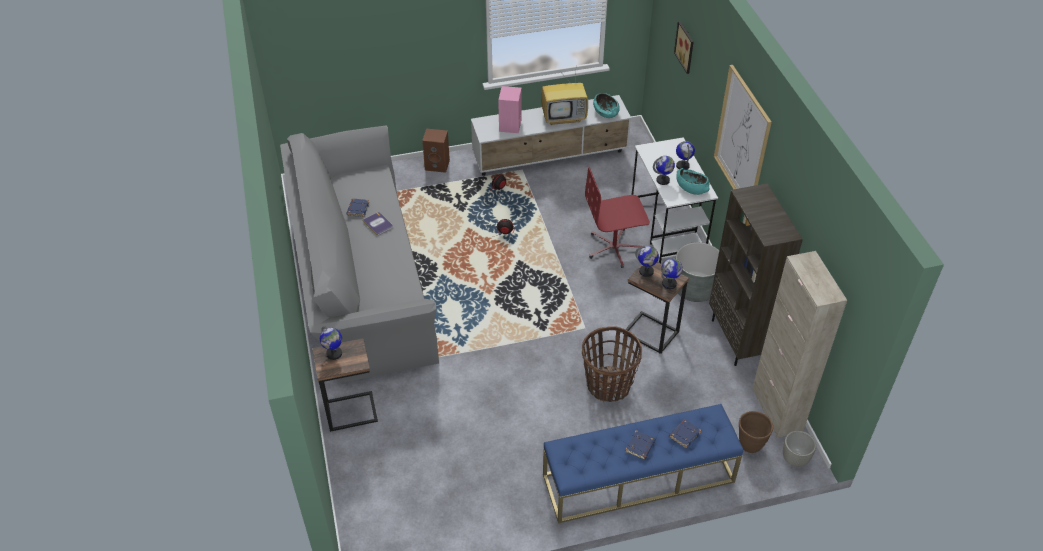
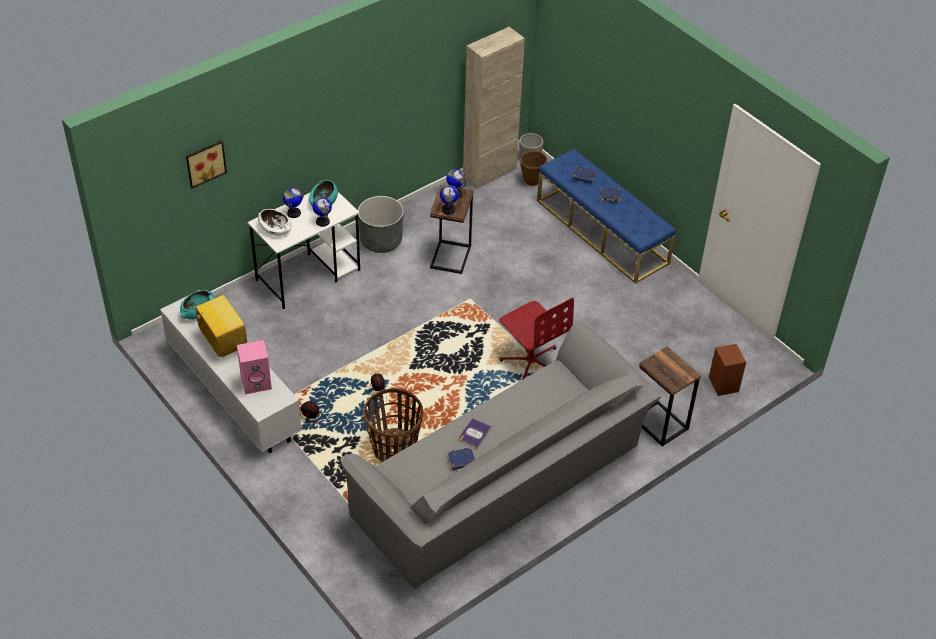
camera: 115 degrees left, 0 degrees up
globe [320,326,342,360] -> none
brown speaker [422,129,450,173] -> brown speaker moved to [709,344,746,396]
basket [582,326,642,402] -> basket moved to [363,388,423,462]
red office chair [585,167,650,268] -> red office chair moved to [499,298,574,380]
brown bookcase [709,184,803,366] -> none
picture [714,65,772,189] -> none
none -> white bowl [258,209,291,236]

